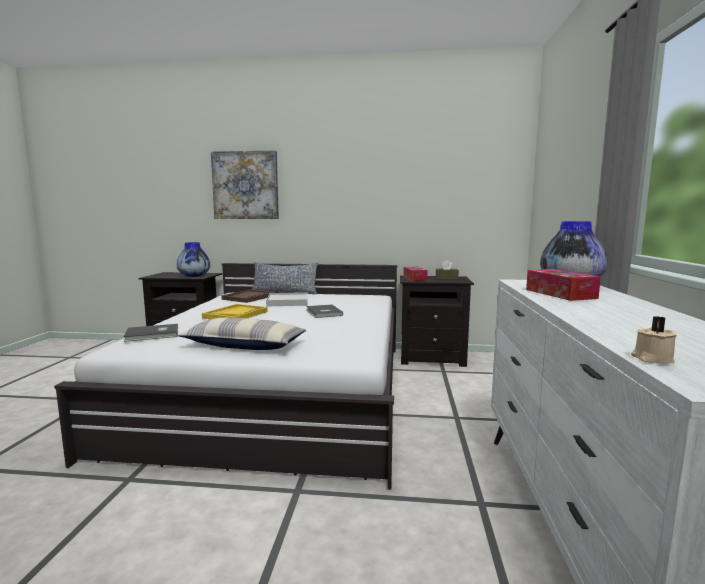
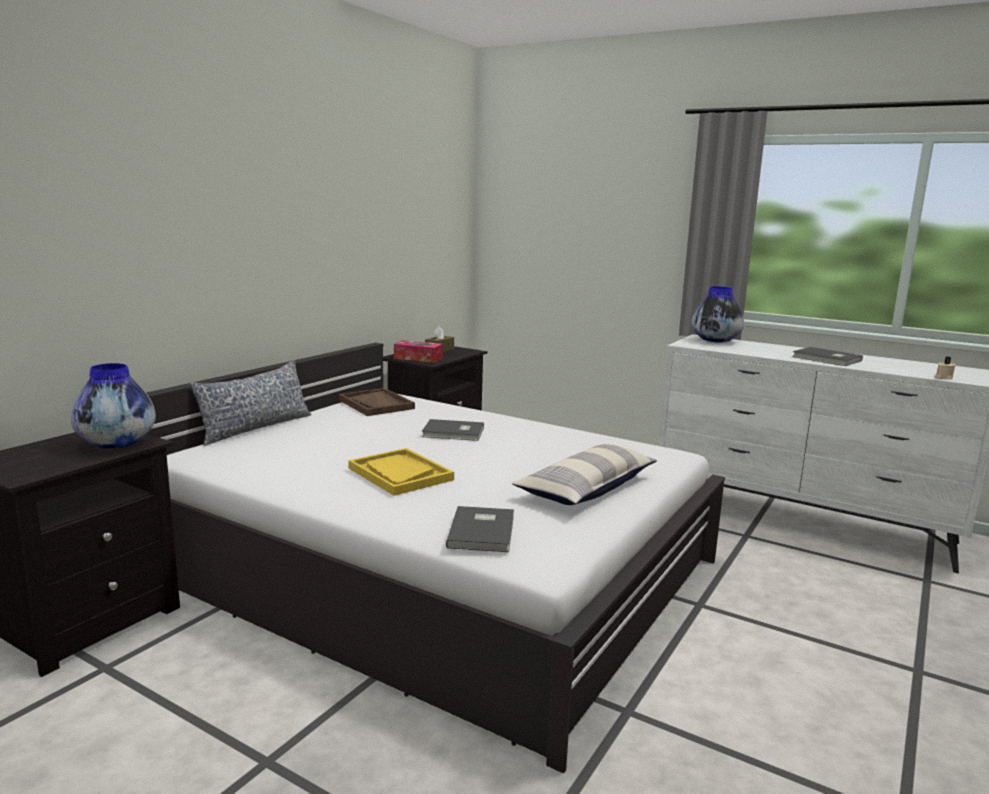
camera: 65 degrees left, 5 degrees up
picture [211,150,279,219] -> none
brown tray [221,289,275,303] -> brown tray moved to [339,388,415,416]
white tray [266,292,308,306] -> none
tissue box [526,269,601,301] -> none
none -> grey book [792,347,863,366]

